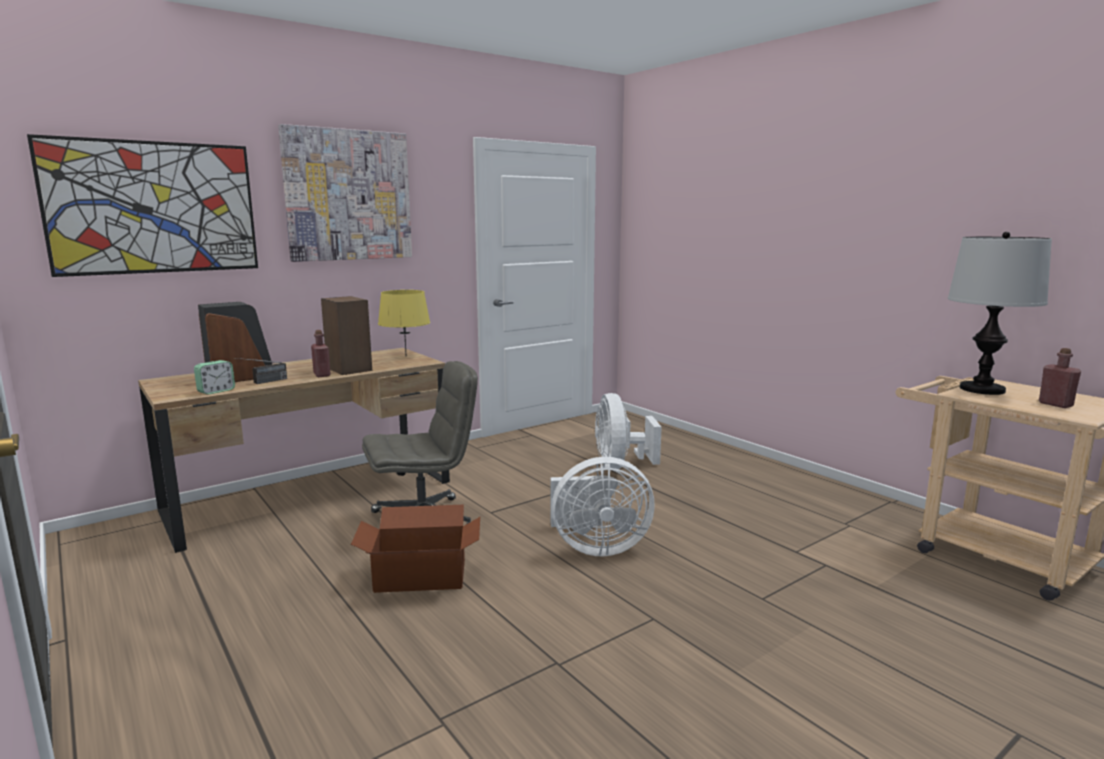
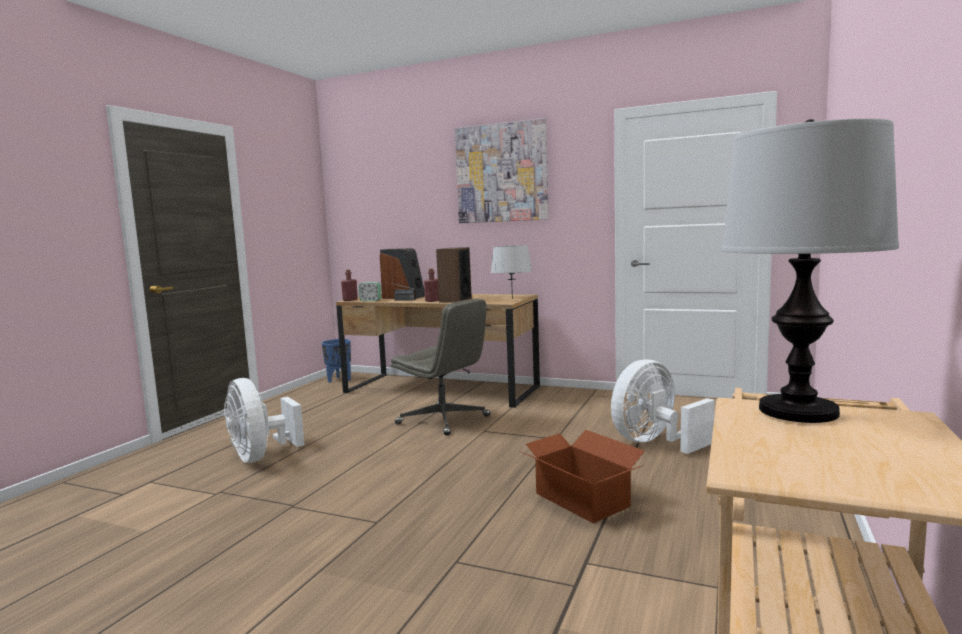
camera: 60 degrees right, 5 degrees down
picture [27,134,258,277] -> none
cardboard box [351,505,480,593] -> cardboard box moved to [519,430,645,523]
yellow table lamp [378,290,430,357] -> grey table lamp [491,245,532,299]
white fan [550,457,655,556] -> white fan moved to [224,378,305,463]
red bottle [1039,348,1081,408] -> red bottle moved to [341,270,358,301]
none -> blue planter [322,339,351,383]

